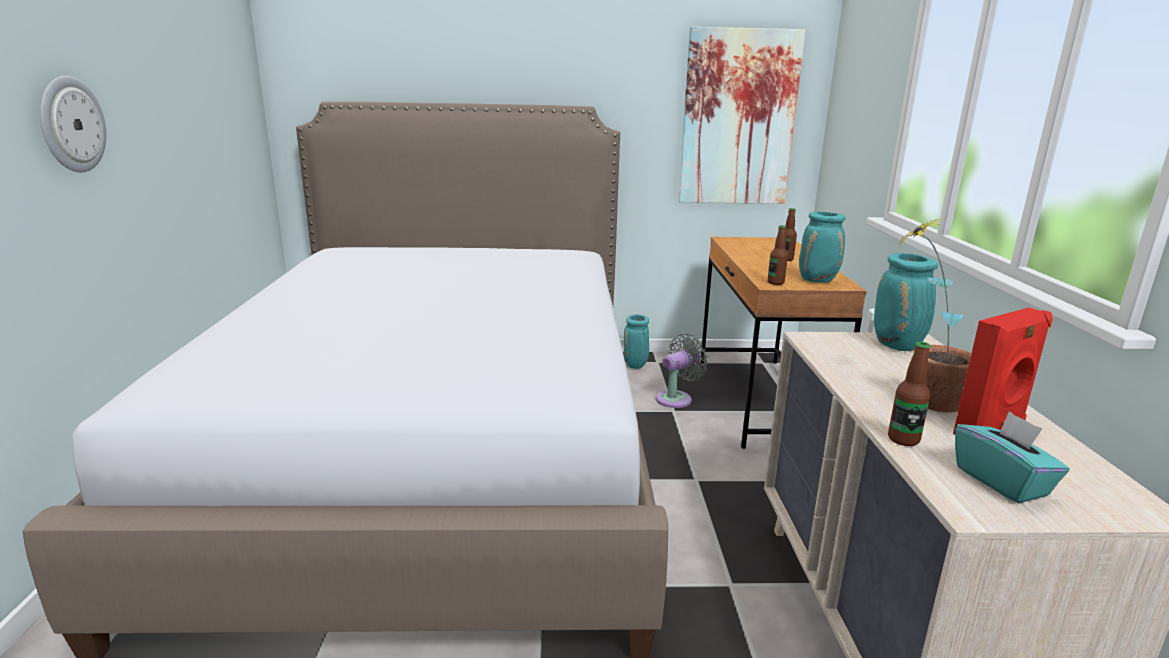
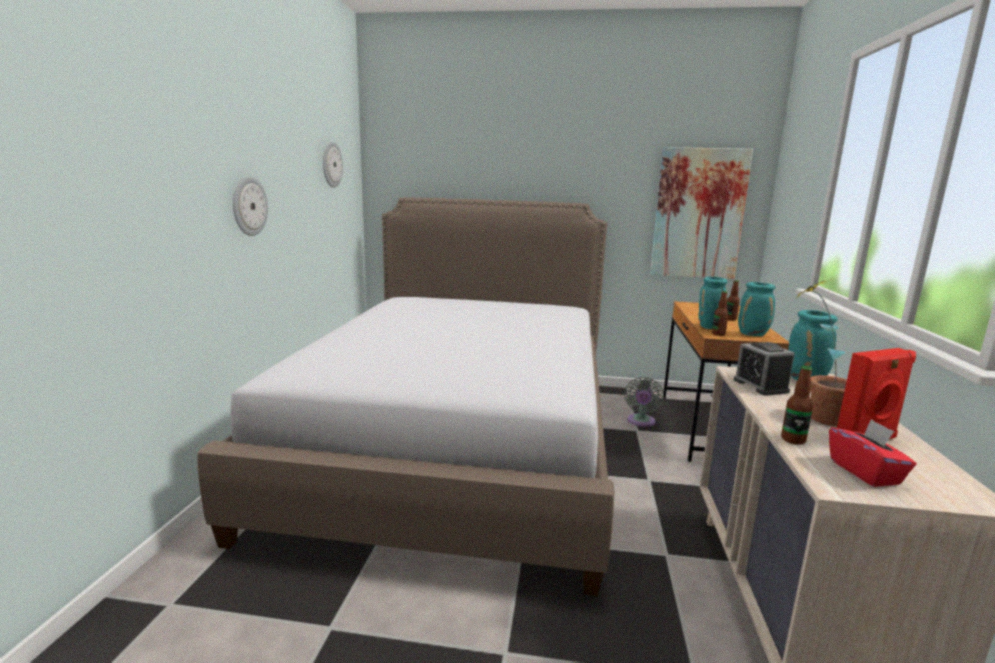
camera: 10 degrees right, 5 degrees down
turquoise vase [624,315,649,369] -> turquoise vase moved to [698,277,727,329]
grey fan [656,333,708,408] -> grey fan turned 135 degrees clockwise [625,377,664,427]
turquoise tissue box [955,411,1070,504] -> red tissue box [829,419,917,487]
none -> wall clock [323,142,343,188]
none -> alarm clock [734,342,795,396]

